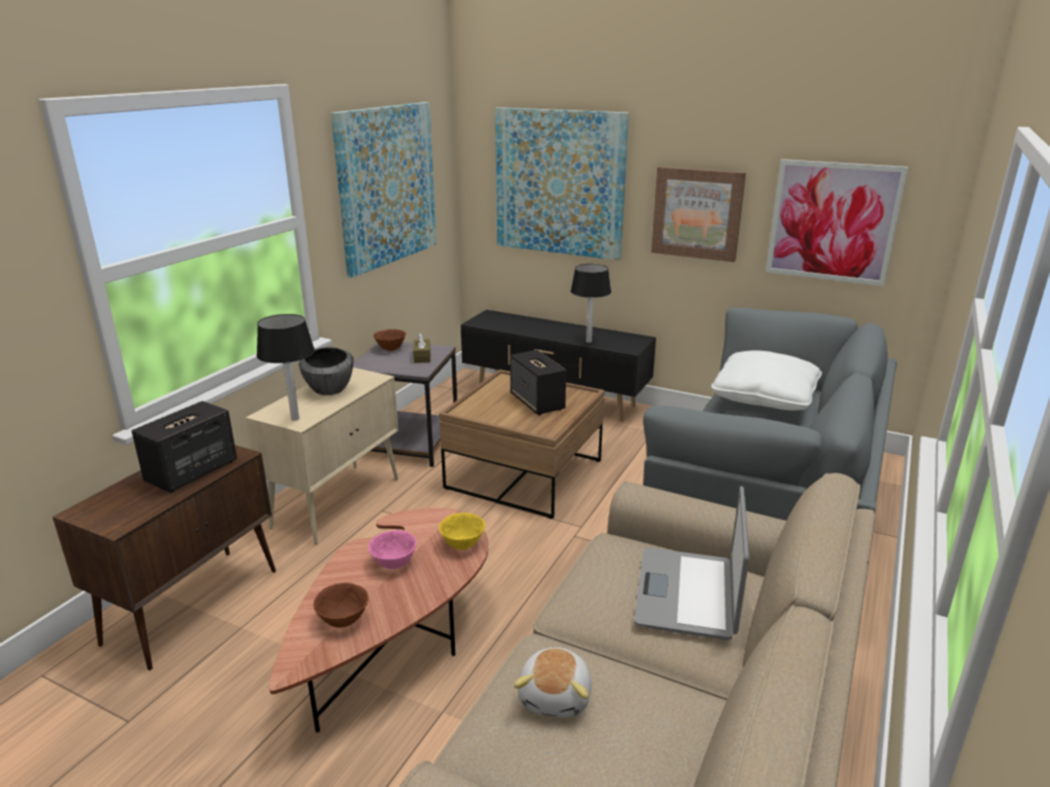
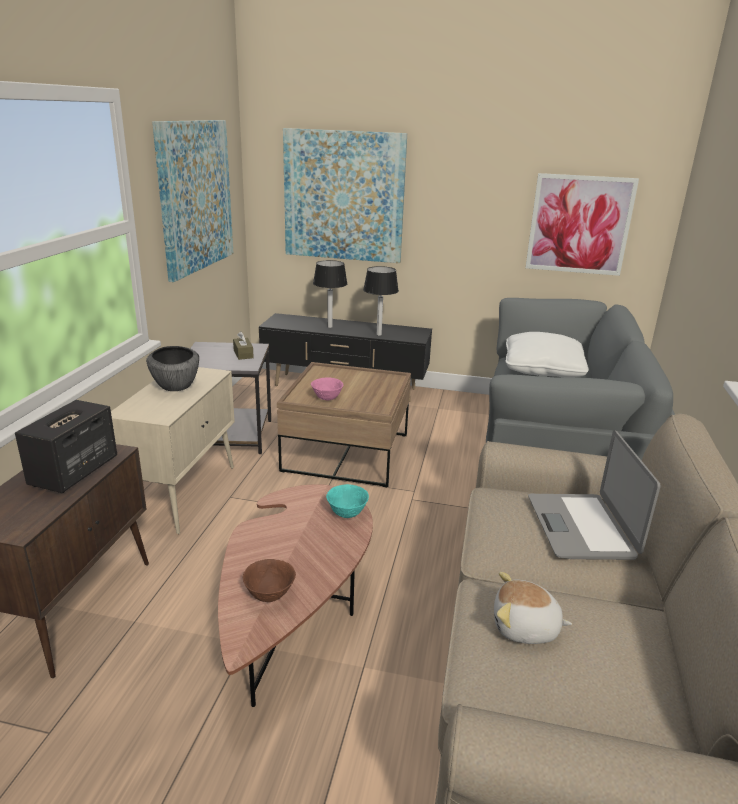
camera: 15 degrees left, 0 degrees up
table lamp [257,314,315,421] -> table lamp moved to [313,260,347,328]
pink bowl [368,530,417,569] -> pink bowl moved to [311,377,343,400]
brown bowl [373,329,406,351] -> none
yellow bowl [439,513,485,550] -> turquoise bowl [326,484,369,518]
speaker [510,350,566,415] -> none
plush toy [514,647,592,718] -> plush toy turned 105 degrees clockwise [494,572,572,644]
picture [651,167,746,262] -> none

